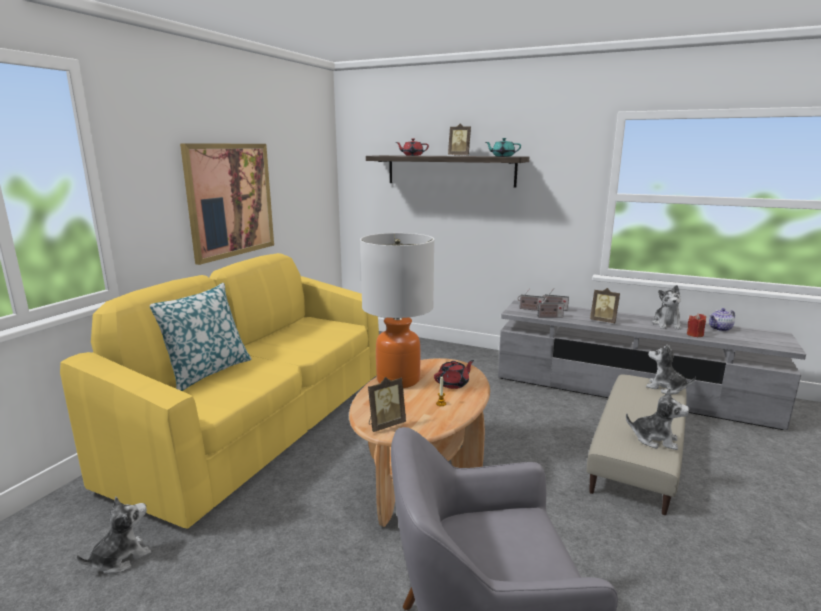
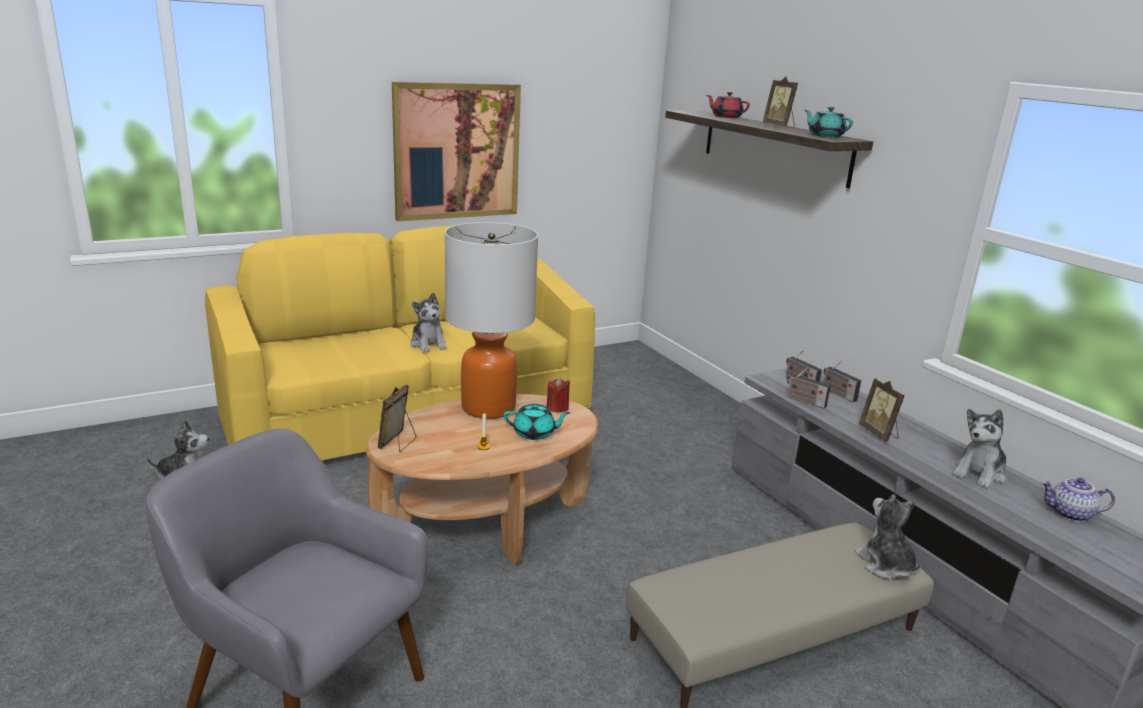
camera: 35 degrees right, 5 degrees up
pillow [150,283,252,391] -> none
picture frame [368,377,406,432] -> picture frame turned 105 degrees clockwise [378,385,416,452]
red teapot [434,360,474,389] -> turquoise teapot [503,403,570,440]
plush toy [626,388,690,450] -> plush toy moved to [410,293,447,353]
red candle [687,314,706,337] -> red candle moved to [547,378,570,413]

